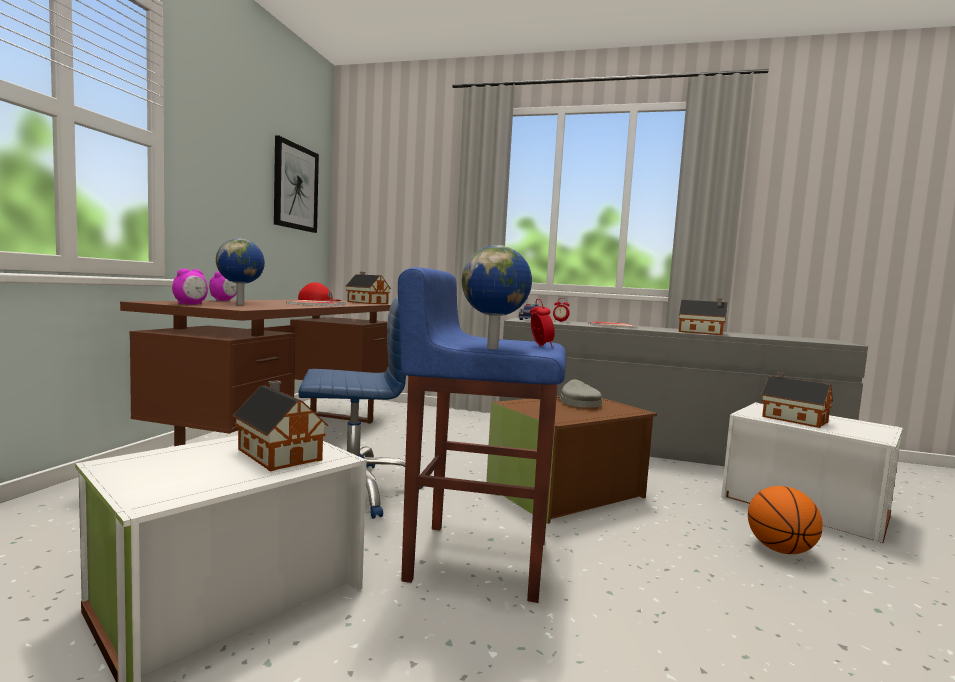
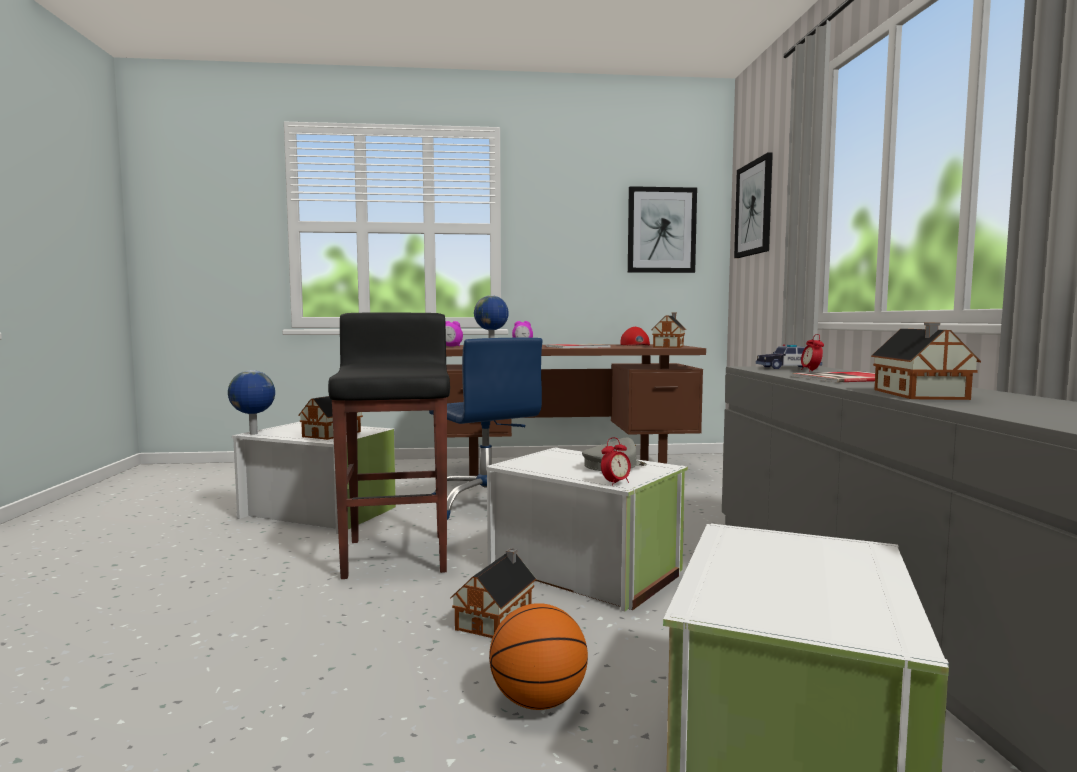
camera: 70 degrees right, 0 degrees up
blue stool [398,267,566,603] -> black stool [328,312,450,579]
globe [462,245,532,349] -> globe moved to [228,370,275,435]
brown storage box [486,396,657,524] -> white storage box [486,447,688,612]
alarm clock [530,299,555,347] -> alarm clock moved to [601,437,631,486]
toy house [761,372,833,428] -> toy house moved to [450,548,536,638]
none -> picture [734,152,773,258]

